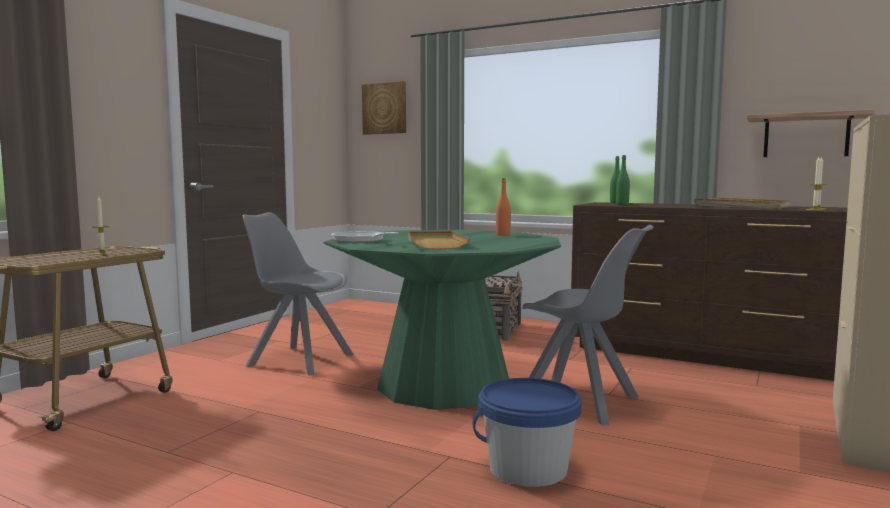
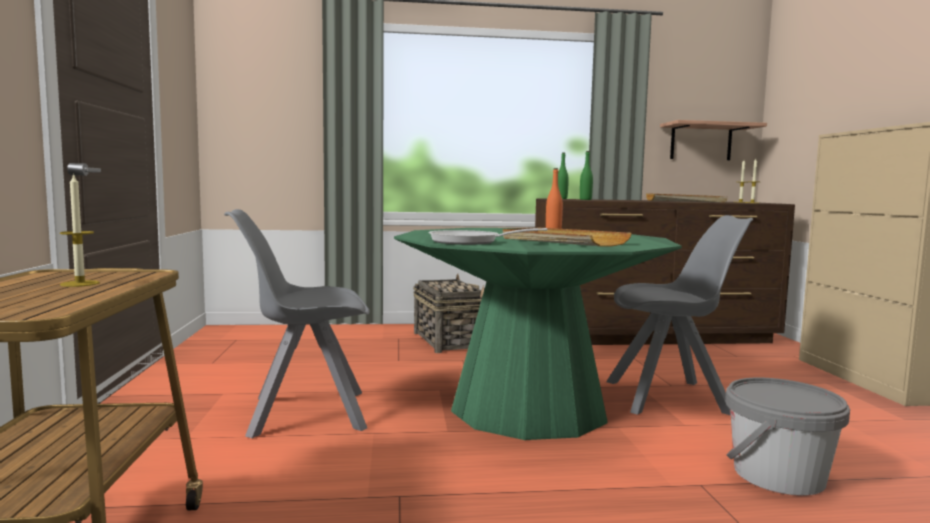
camera: 35 degrees left, 0 degrees up
picture [362,81,406,135] -> none
blue bucket [472,378,582,487] -> grey bucket [725,378,850,496]

